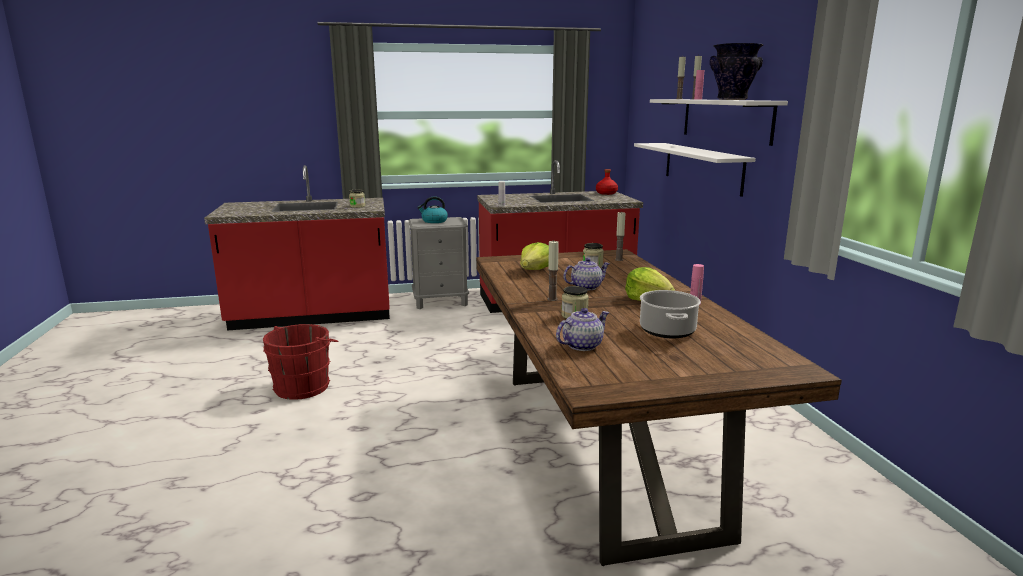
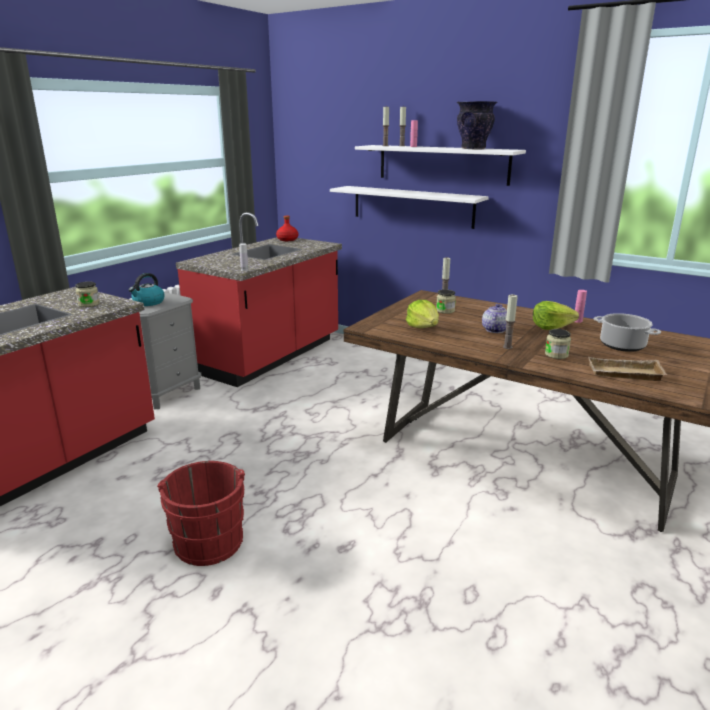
camera: 45 degrees left, 5 degrees up
teapot [556,308,609,351] -> beige tray [589,357,667,381]

